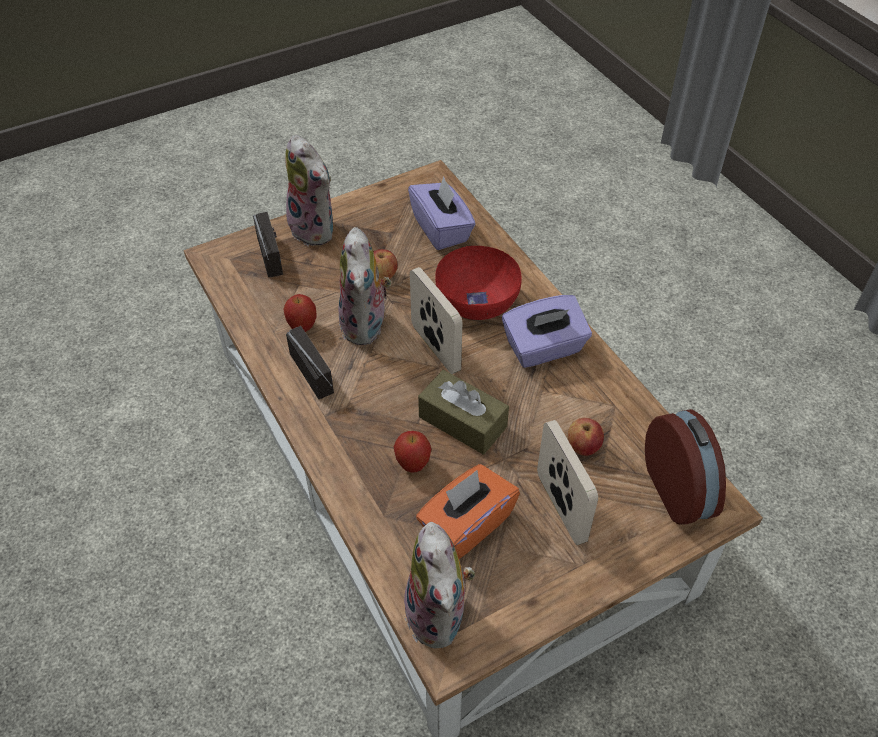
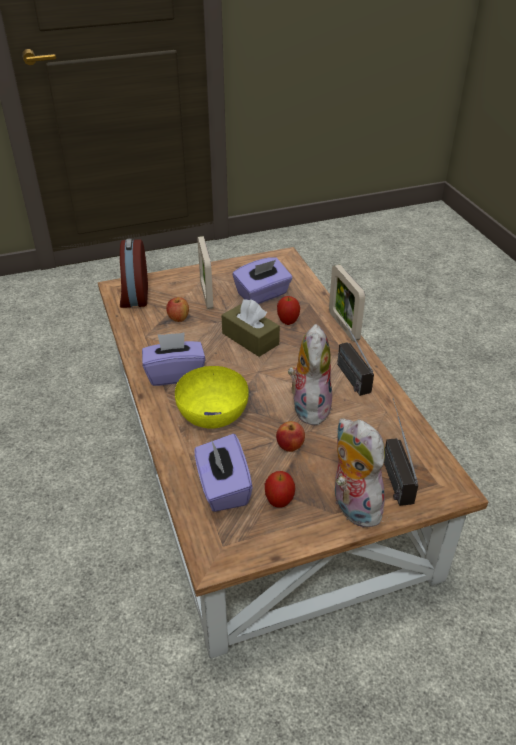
camera: 170 degrees left, 10 degrees down
apple [283,294,317,332] -> apple moved to [265,471,295,508]
plush toy [404,522,475,648] -> none
picture frame [410,267,462,374] -> picture frame moved to [329,264,365,341]
orange tissue box [416,464,520,559] -> purple tissue box [233,257,292,304]
red bowl [435,246,522,320] -> yellow bowl [175,366,249,429]

